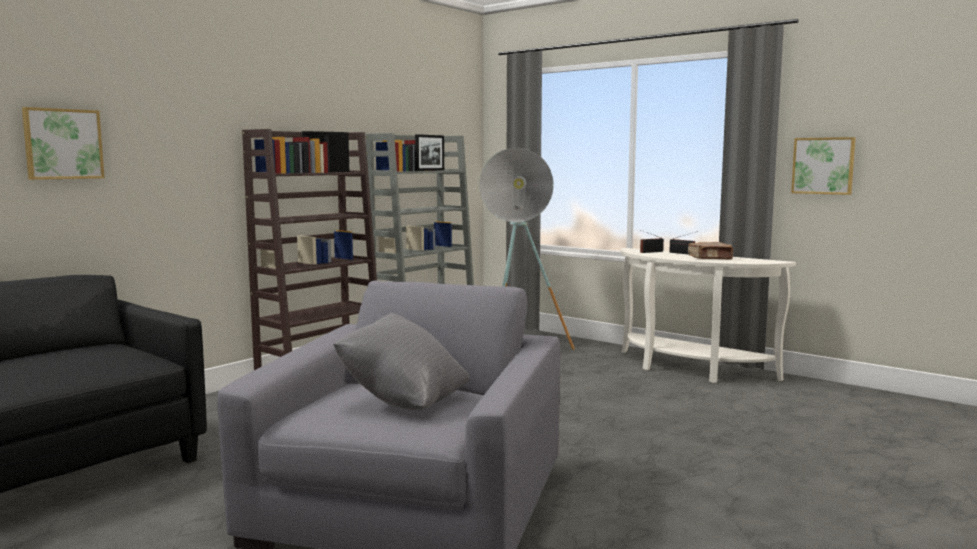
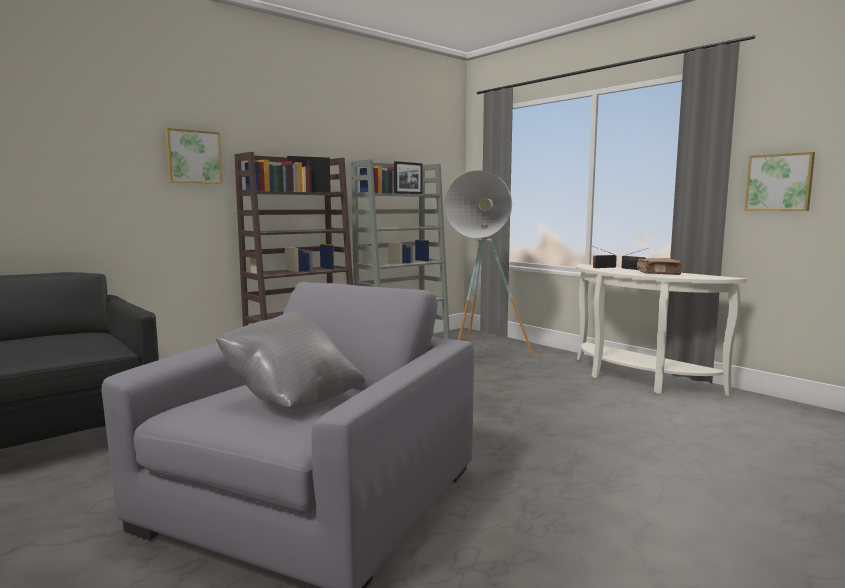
camera: 10 degrees right, 0 degrees up
picture [22,107,105,180] -> picture moved to [165,128,223,184]

